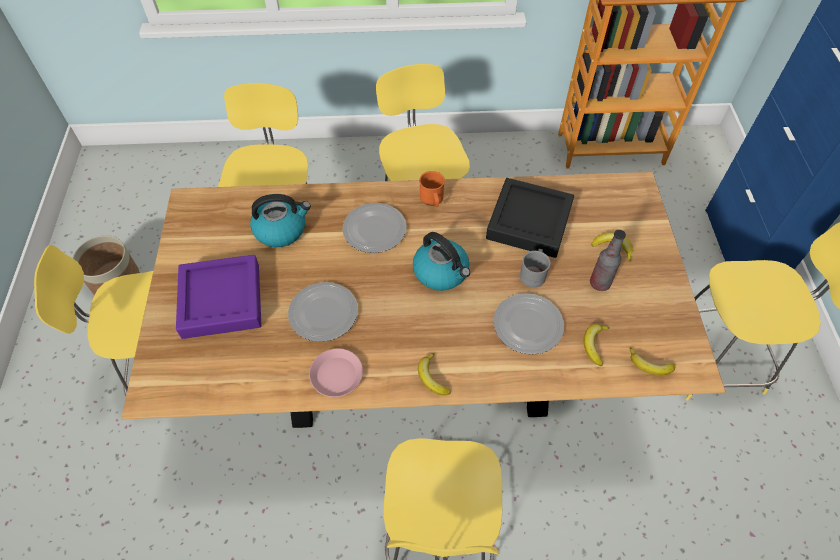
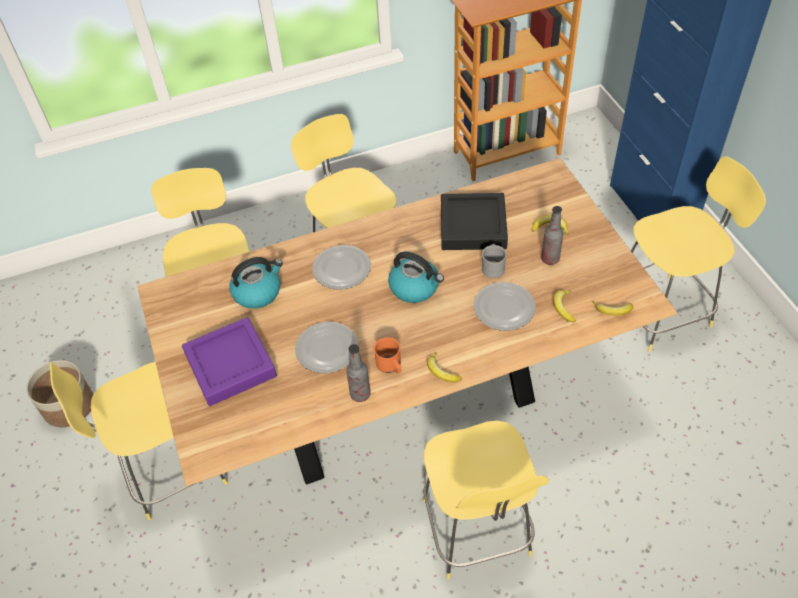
camera: 15 degrees left, 5 degrees down
pink plate [309,348,363,397] -> bottle [346,344,371,402]
orange mug [419,171,445,207] -> orange mug moved to [374,337,401,374]

